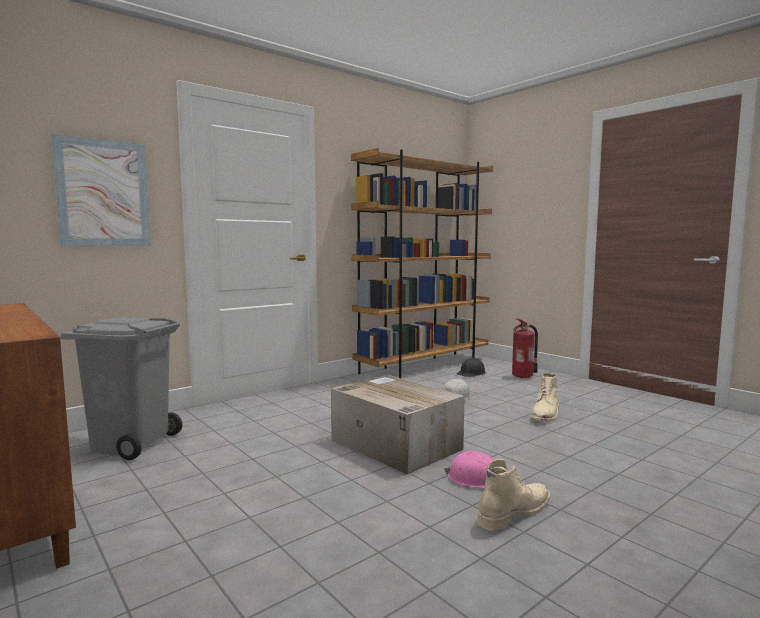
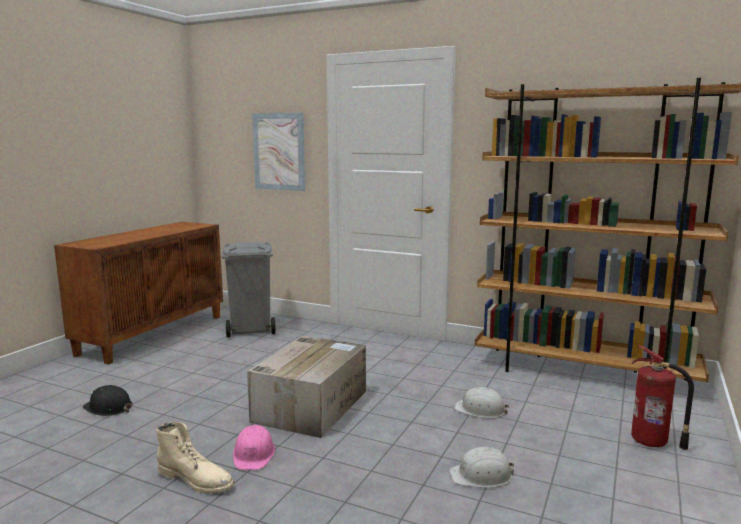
camera: 65 degrees right, 5 degrees up
black hard hat [457,358,486,377] -> black hard hat moved to [83,385,133,416]
beige boot [531,373,559,422] -> white hard hat [449,447,514,488]

